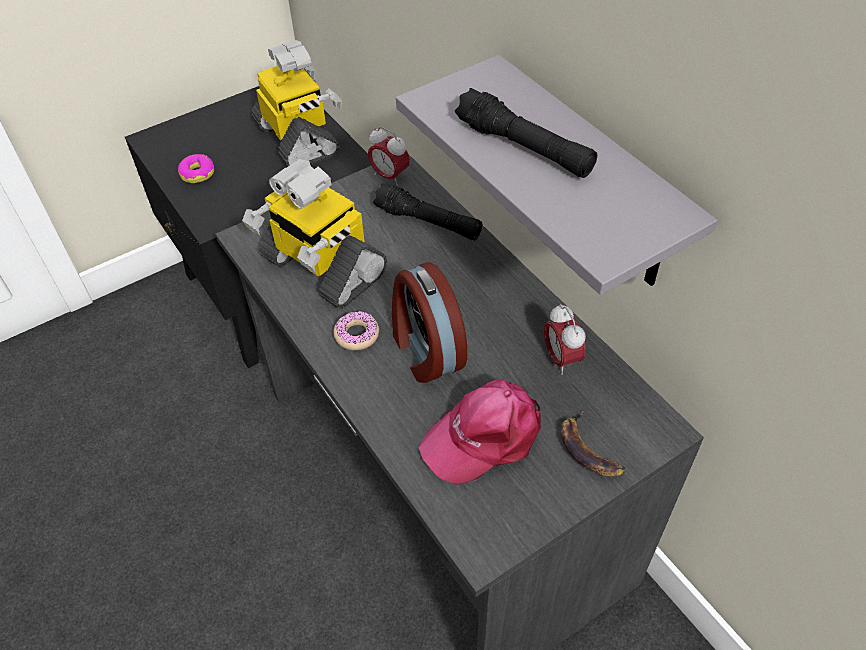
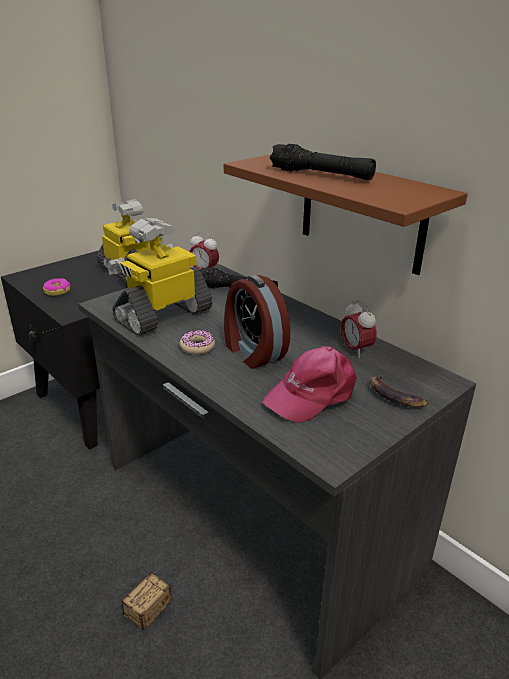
camera: 10 degrees left, 20 degrees down
toy robot [242,159,387,308] -> toy robot turned 105 degrees clockwise [107,218,213,336]
grey shelf [396,55,717,295] -> brown shelf [224,154,468,275]
none -> storage box [86,572,172,630]

